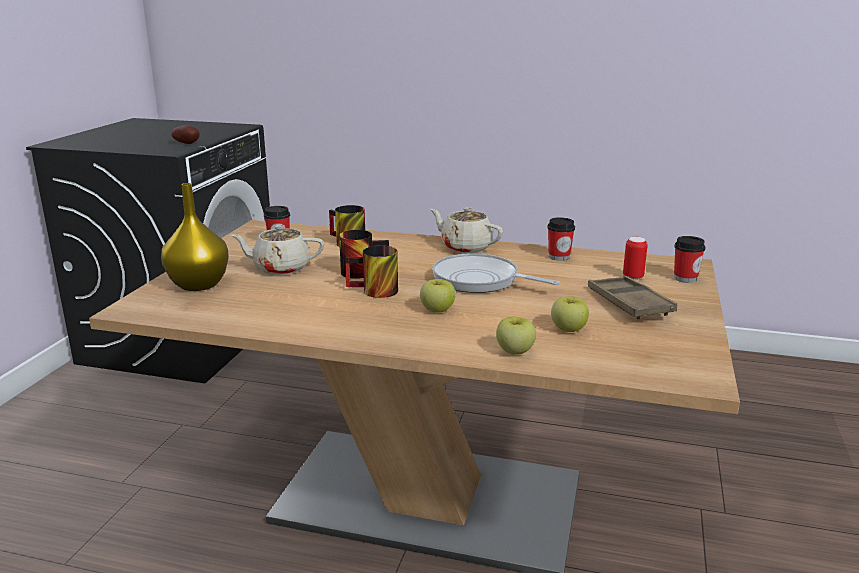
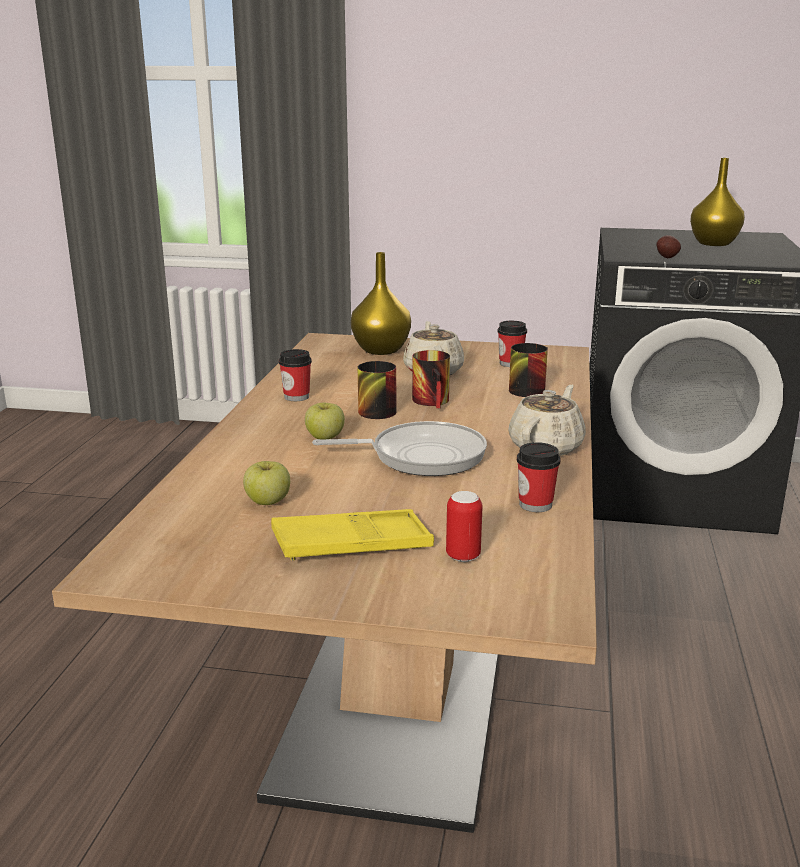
camera: 85 degrees right, 0 degrees up
frying pan [432,253,560,293] -> frying pan turned 60 degrees clockwise [312,421,487,476]
apple [496,317,536,354] -> none
brown tray [588,276,677,319] -> yellow tray [271,509,434,561]
cup [674,236,706,283] -> cup moved to [279,349,312,401]
none -> yellow vase [690,158,745,246]

